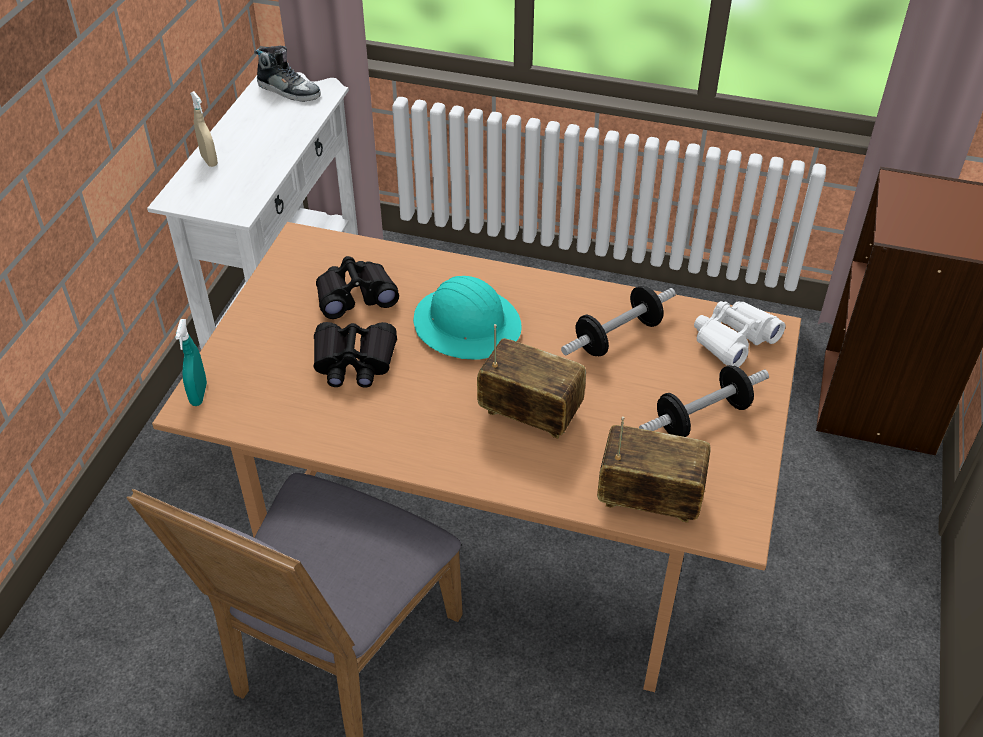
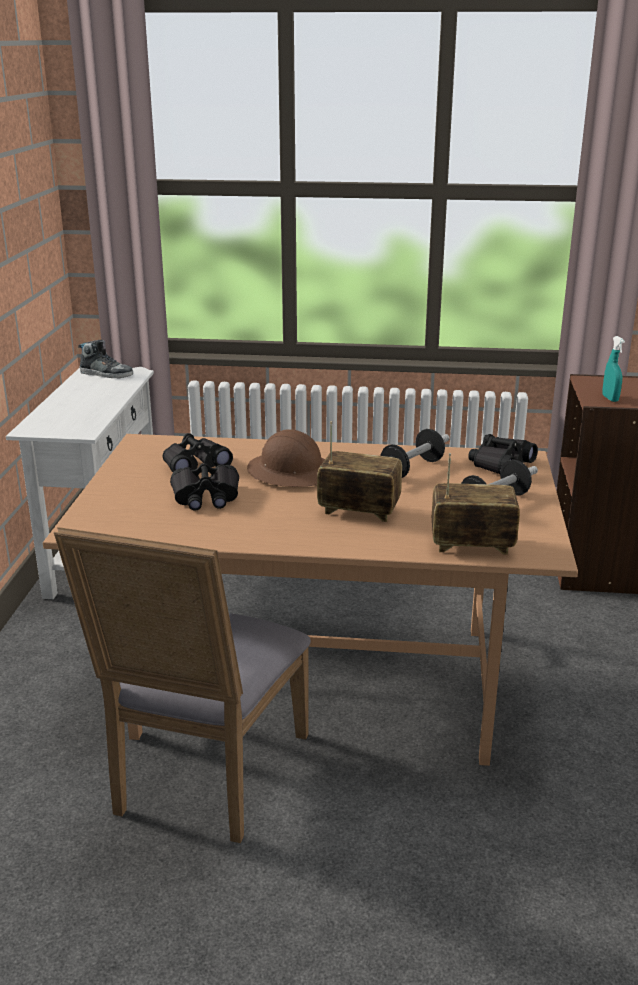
camera: 10 degrees left, 20 degrees down
turquoise spray bottle [175,319,207,406] -> turquoise spray bottle moved to [602,336,625,402]
beige spray bottle [190,91,218,167] -> none
turquoise hard hat [413,276,522,360] -> brown hard hat [247,429,325,487]
white binoculars [694,301,785,367] -> black binoculars [468,434,538,474]

